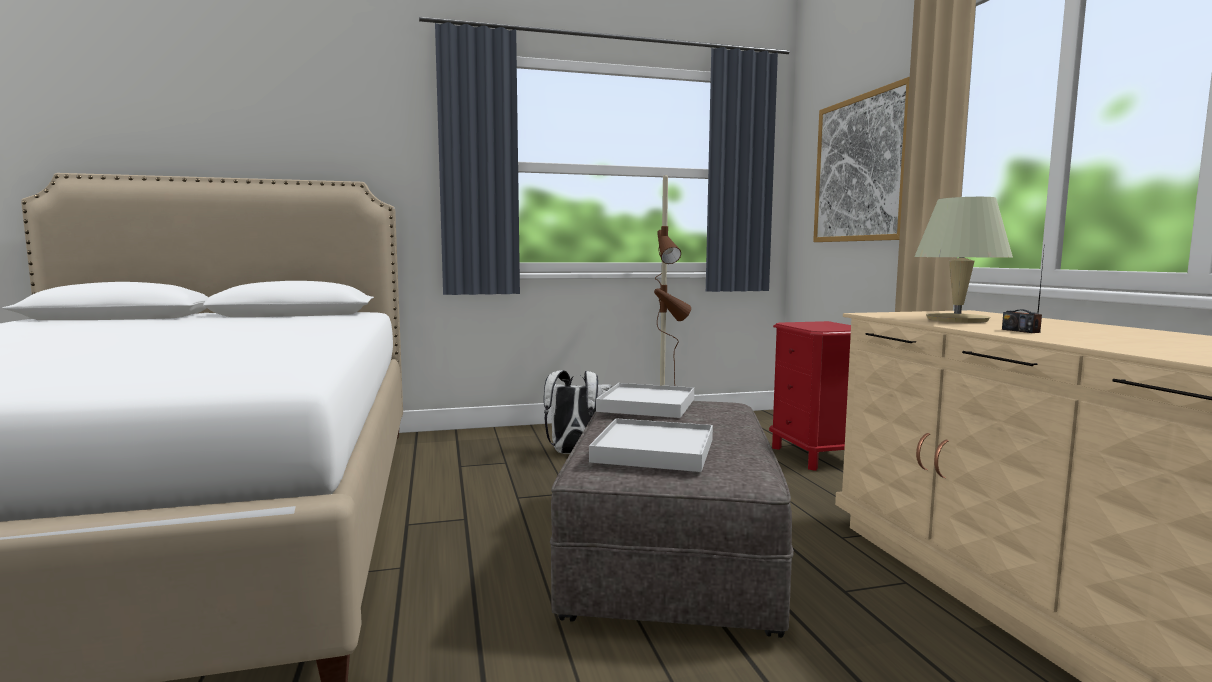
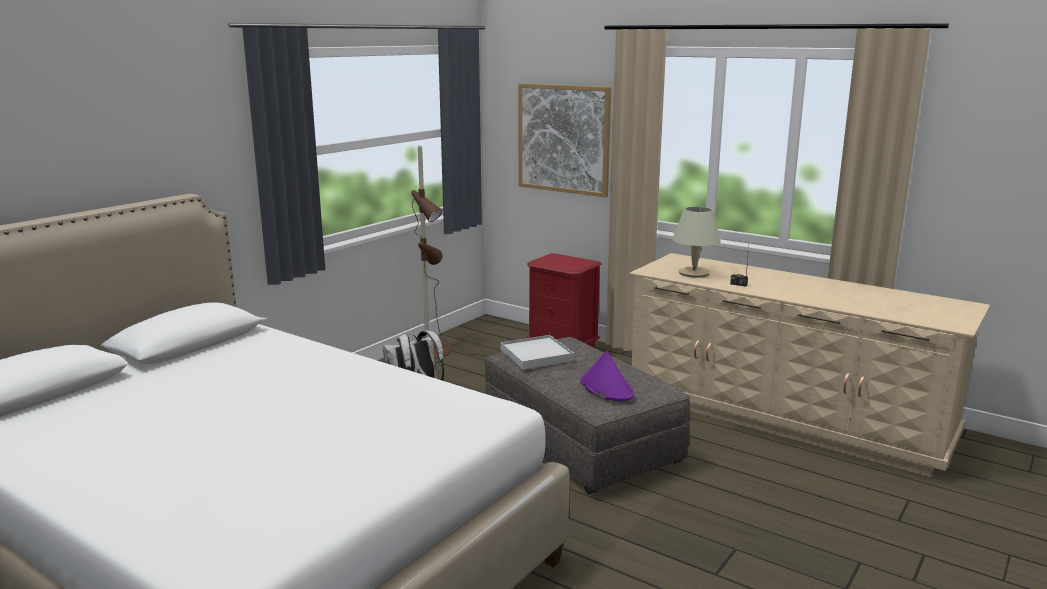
camera: 40 degrees left, 10 degrees up
white tray [589,418,713,472] -> purple hat [580,350,634,401]

